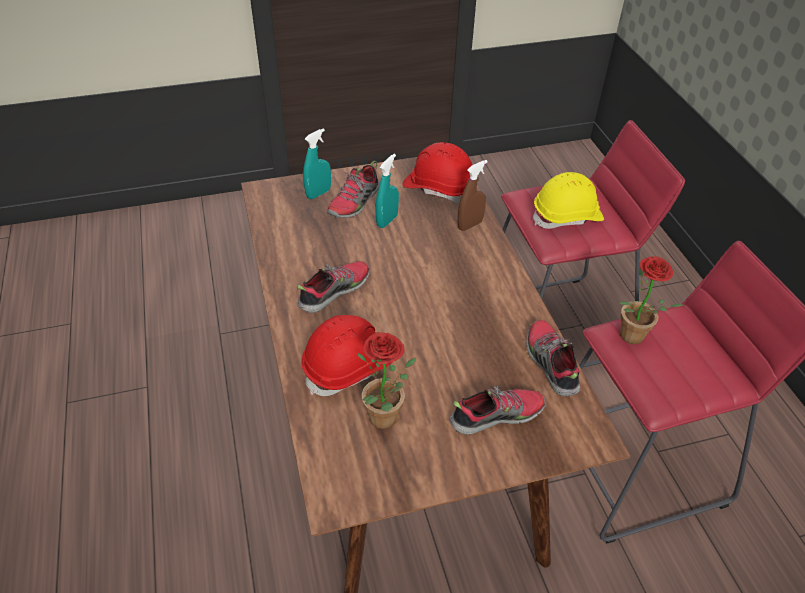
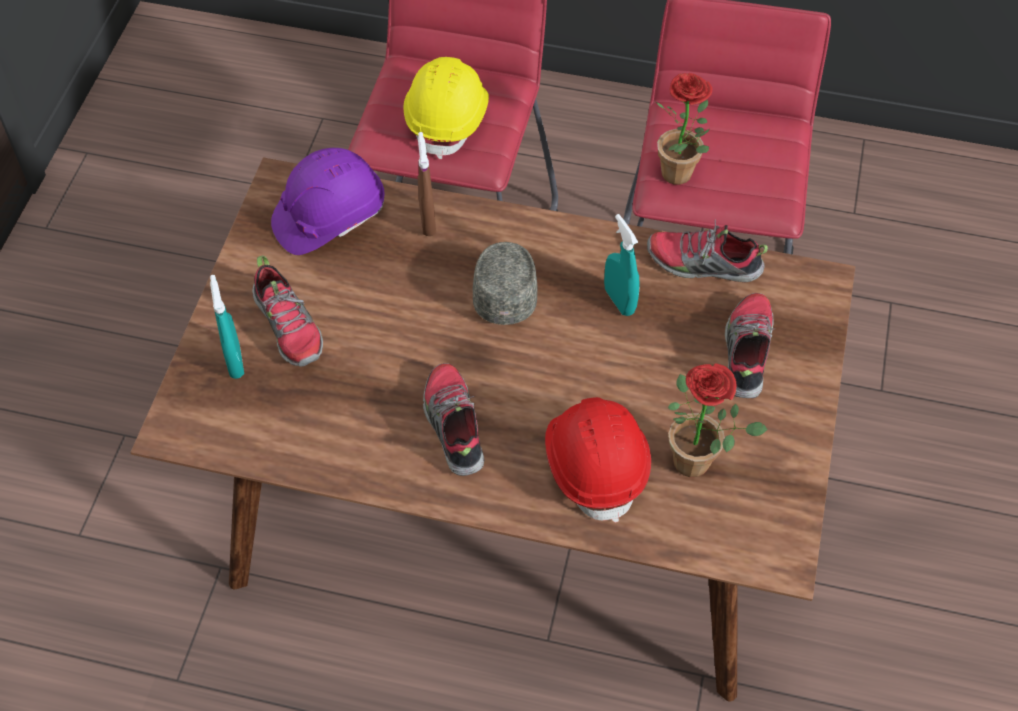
camera: 60 degrees left, 10 degrees up
turquoise spray bottle [376,154,399,228] -> turquoise spray bottle moved to [604,214,640,316]
red hard hat [402,142,472,203] -> purple hard hat [271,148,385,255]
none -> grey cap [473,242,537,325]

